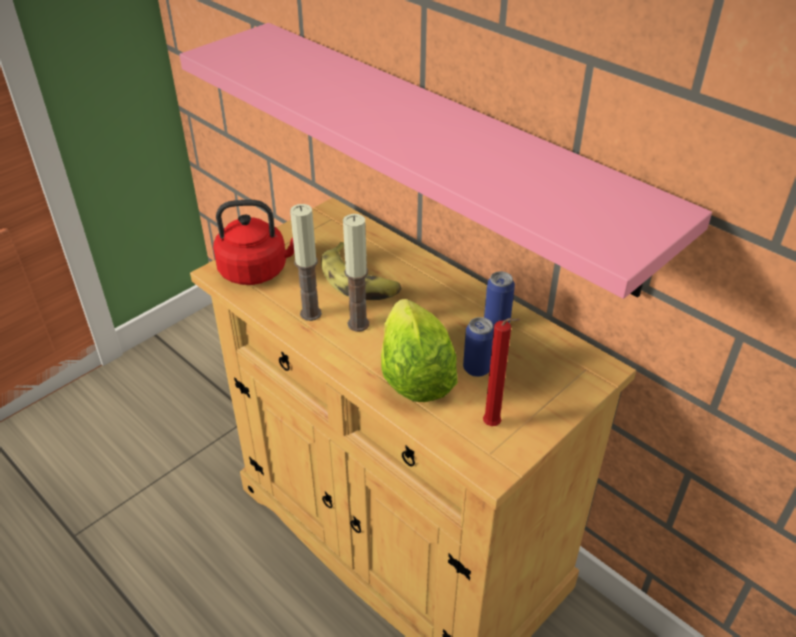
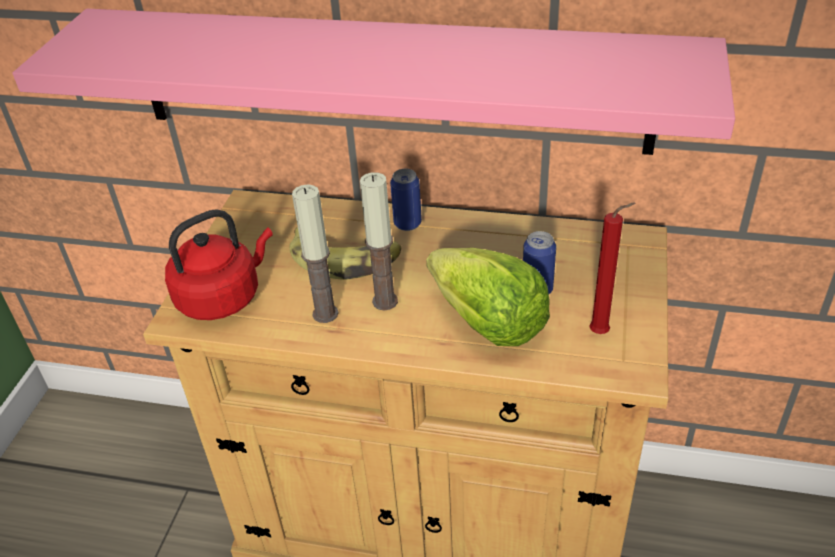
camera: 30 degrees left, 0 degrees up
can [484,272,515,327] -> can moved to [390,169,422,231]

